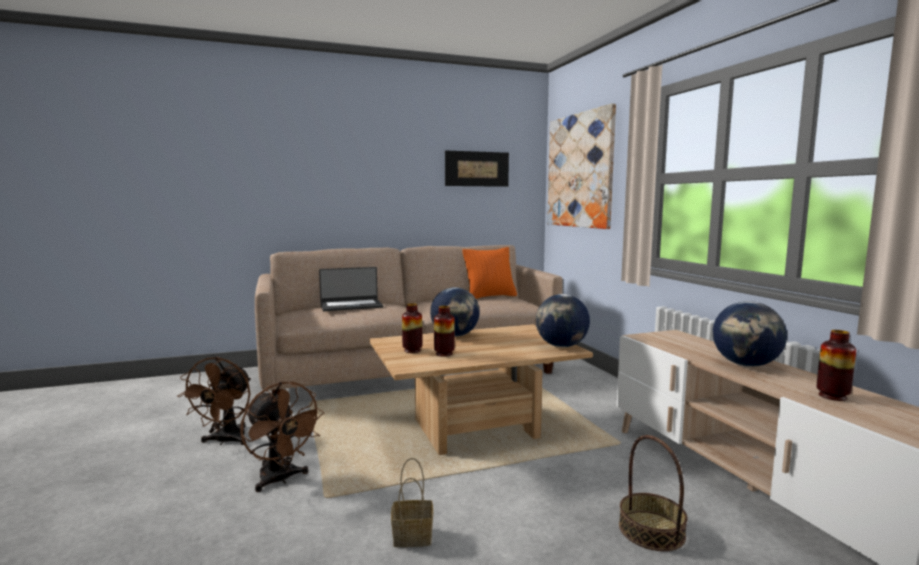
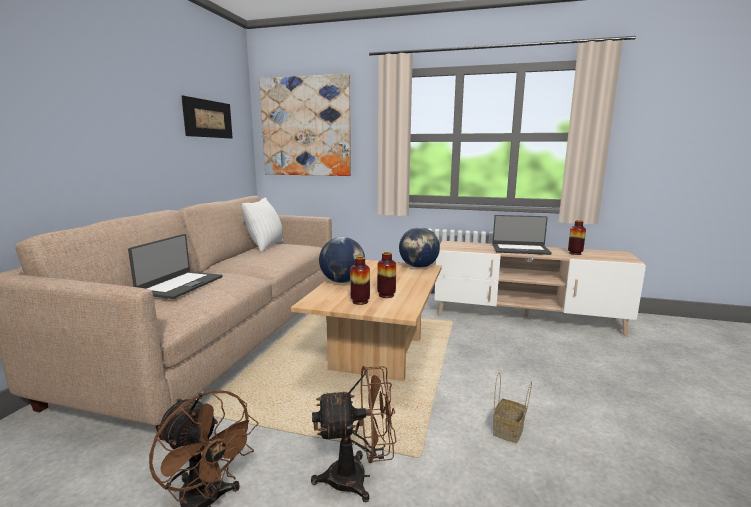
camera: 55 degrees left, 5 degrees up
orange pillow [462,247,517,299] -> white pillow [242,198,283,253]
basket [619,435,688,551] -> none
globe [713,301,787,367] -> laptop [493,215,552,255]

